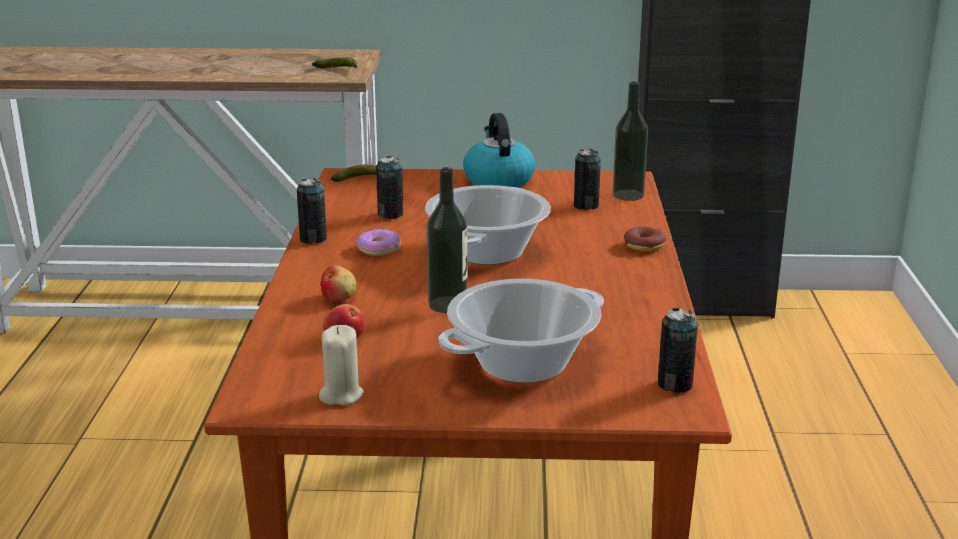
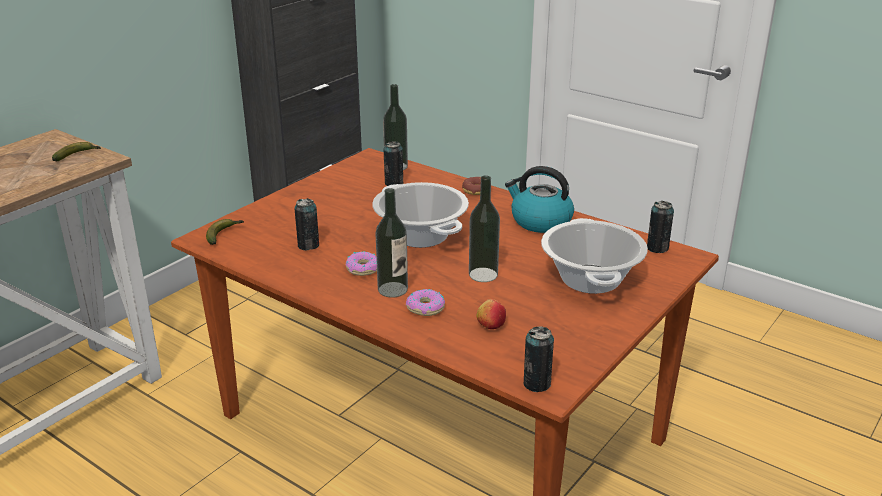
camera: 55 degrees left, 5 degrees up
can [297,178,327,244] -> can moved to [524,326,554,392]
beige candle [319,325,364,405] -> none
apple [321,265,357,302] -> donut [406,289,445,316]
kettle [463,113,535,187] -> kettle moved to [505,166,574,233]
none -> bottle [375,188,408,298]

